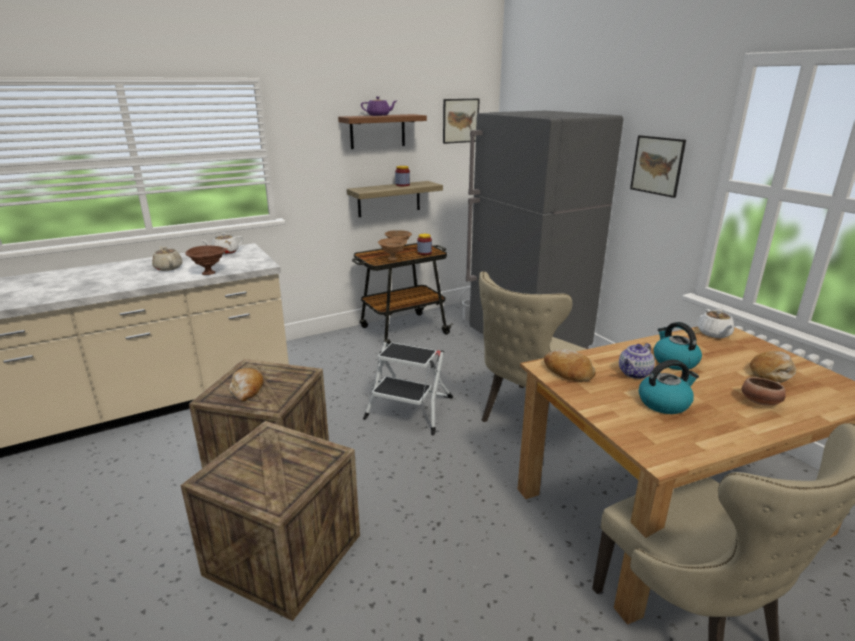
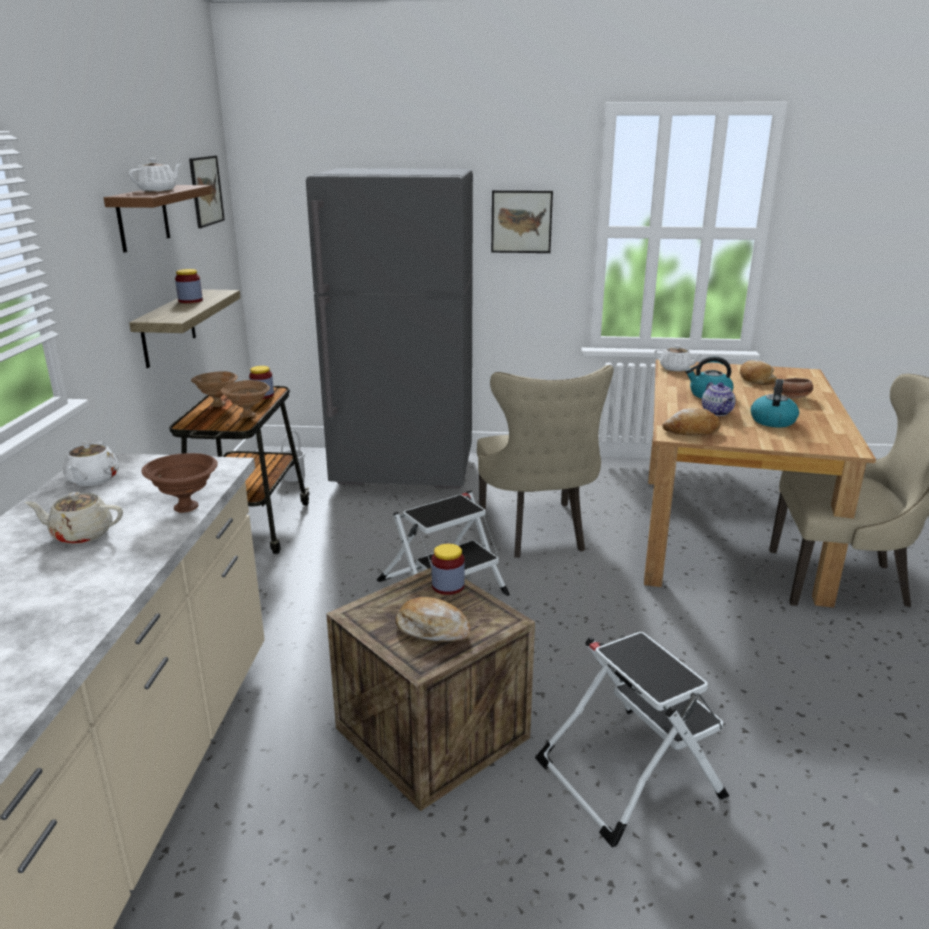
camera: 55 degrees left, 0 degrees up
crate [180,421,360,621] -> step ladder [535,632,729,847]
purple teapot [361,96,397,116] -> white teapot [128,158,181,192]
none -> jar [431,544,465,595]

